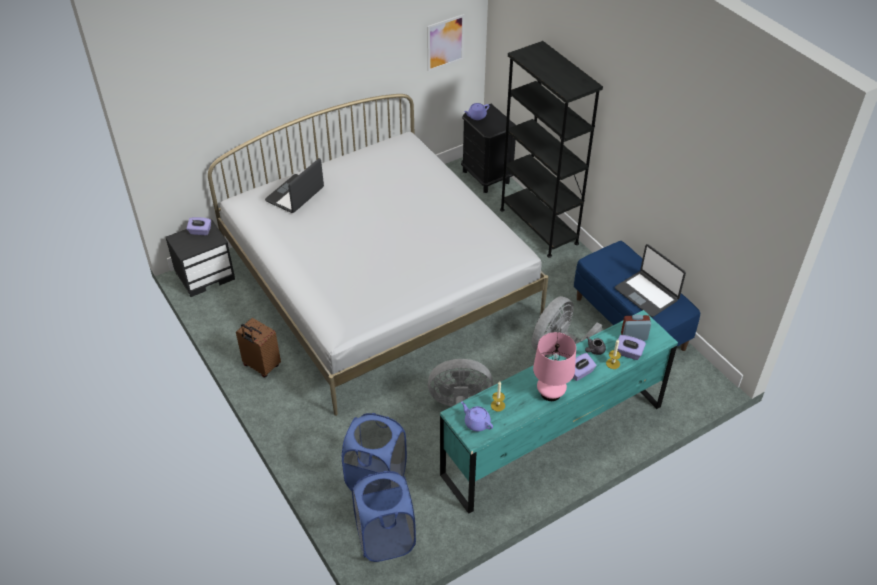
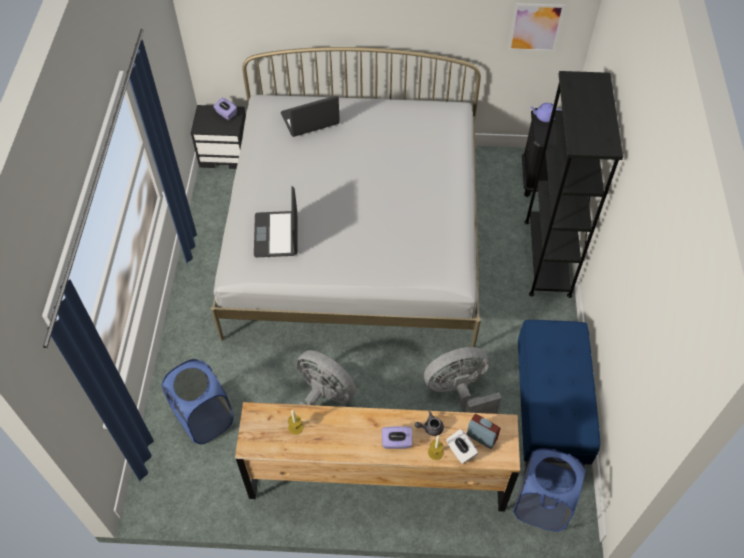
camera: 35 degrees right, 10 degrees up
brown suitcase [236,318,281,377] -> none
blue laundry basket [352,471,416,562] -> blue laundry basket moved to [513,448,586,532]
turquoise dresser [440,310,678,514] -> brown dresser [235,402,520,512]
purple teapot [461,402,493,431] -> none
pink table lamp [533,332,576,401] -> none
laptop [615,244,686,317] -> laptop moved to [254,186,298,257]
purple tissue box [617,335,646,360] -> white tissue box [446,429,478,464]

